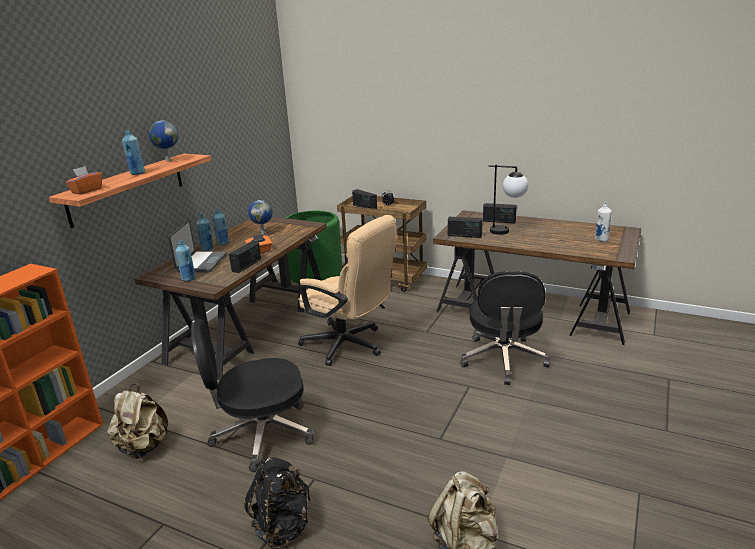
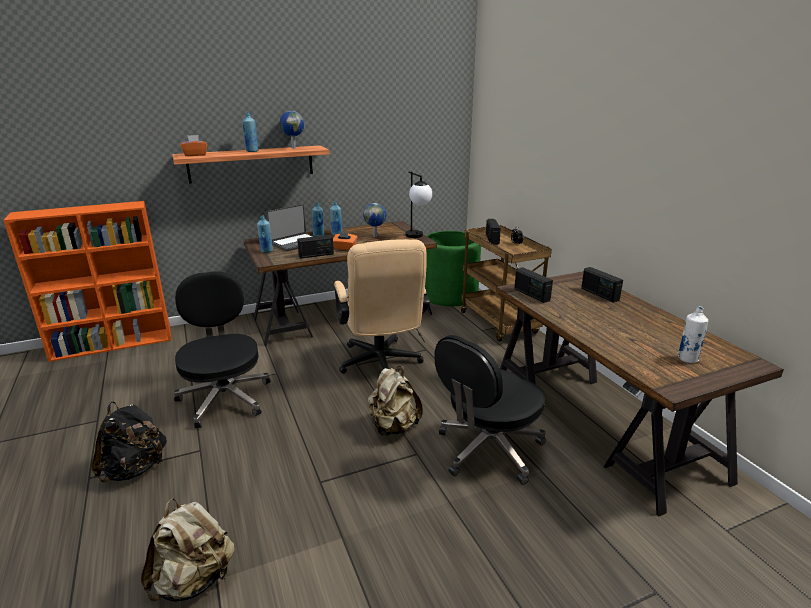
camera: 40 degrees right, 0 degrees up
beige backpack [107,383,168,459] -> beige backpack moved to [367,366,423,436]
black office chair [191,319,314,472] -> black office chair turned 45 degrees clockwise [174,271,271,428]
table lamp [489,165,528,235] -> table lamp moved to [405,171,432,238]

